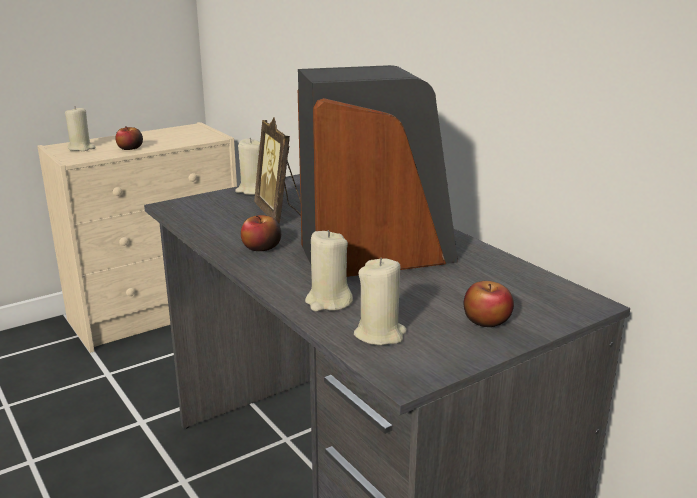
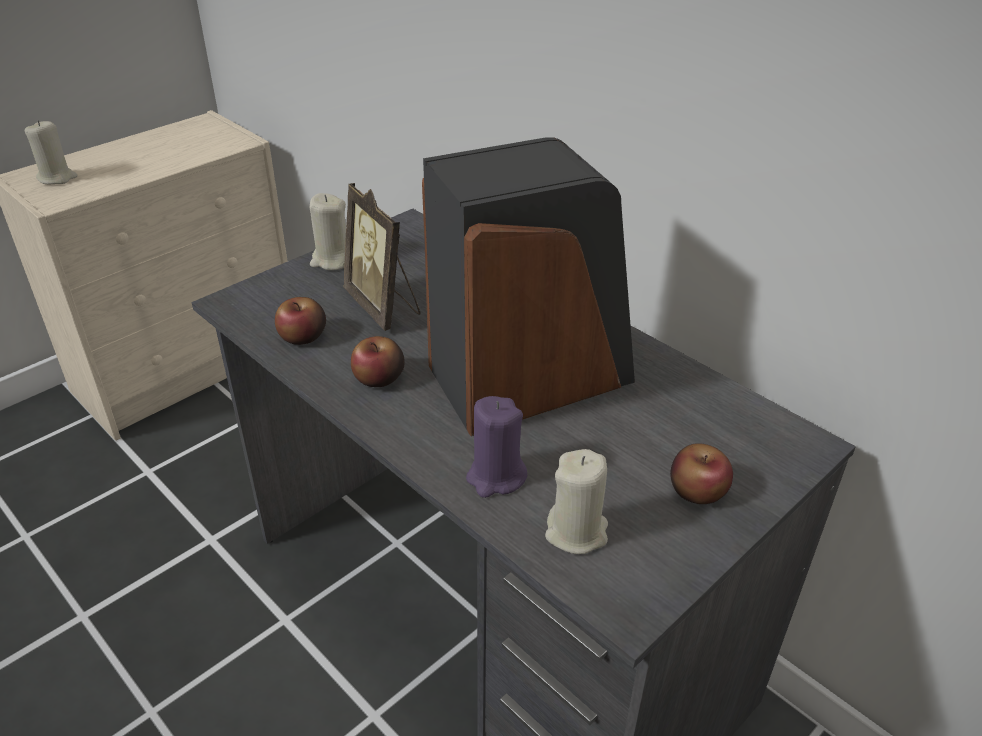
camera: 10 degrees left, 15 degrees up
apple [115,126,143,150] -> apple moved to [275,297,326,345]
beige candle [305,230,353,311] -> purple candle [466,396,527,498]

